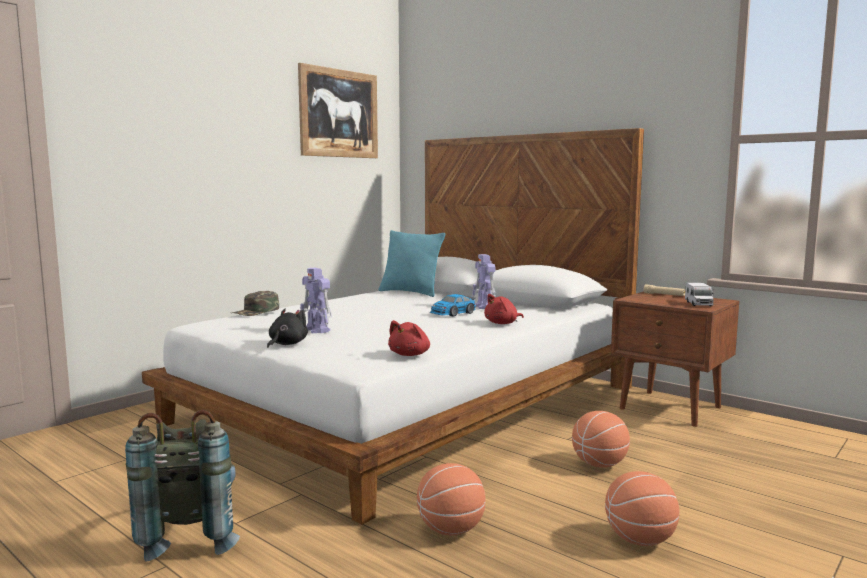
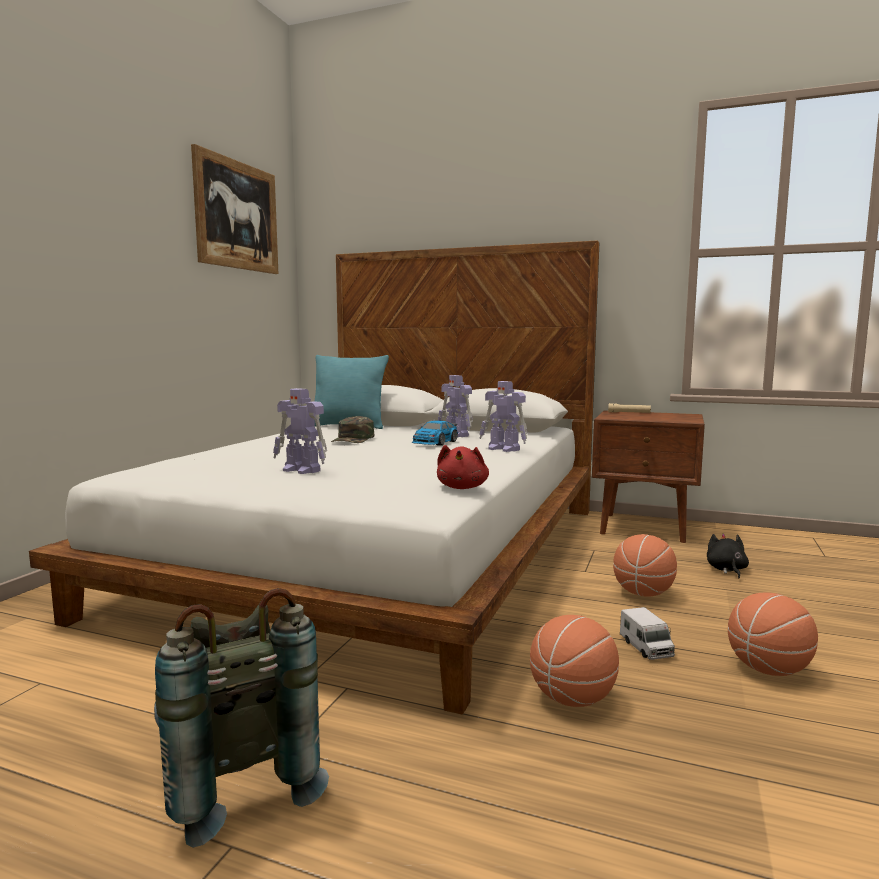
camera: 20 degrees left, 0 degrees up
green cap [232,291,279,316] -> green cap moved to [331,416,374,443]
black plush toy [267,309,308,348] -> black plush toy moved to [707,534,749,578]
red plush toy [484,294,524,324] -> toy robot [479,381,527,452]
toy truck [685,283,714,306] -> toy truck moved to [620,607,675,660]

